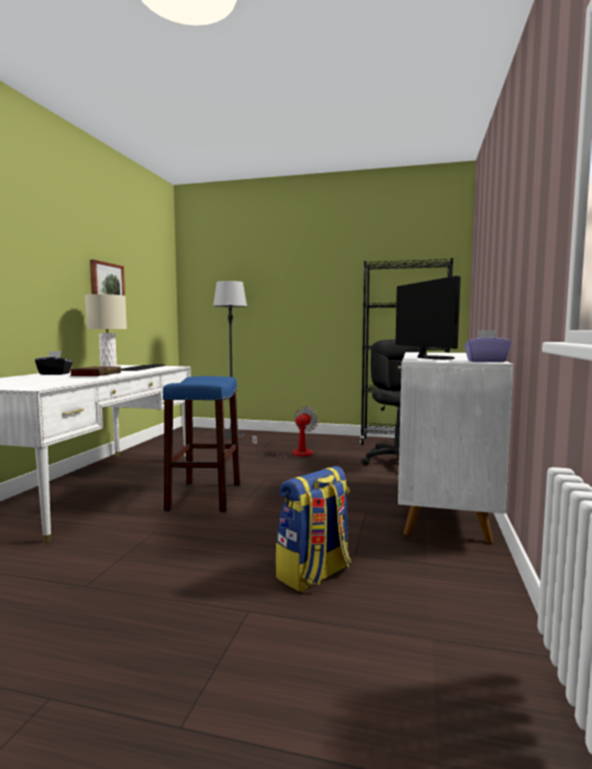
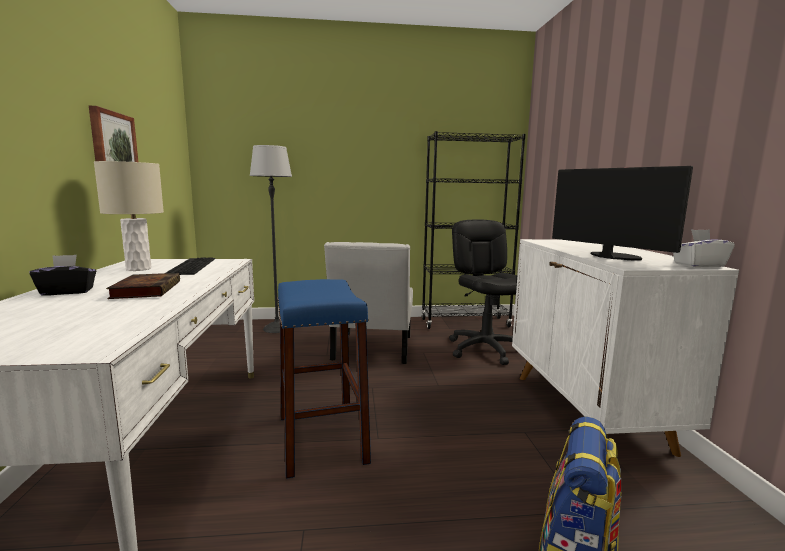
camera: 20 degrees left, 5 degrees up
fan [252,406,318,458] -> white chair [324,242,413,364]
purple tissue box [464,330,511,362] -> white tissue box [673,229,735,268]

